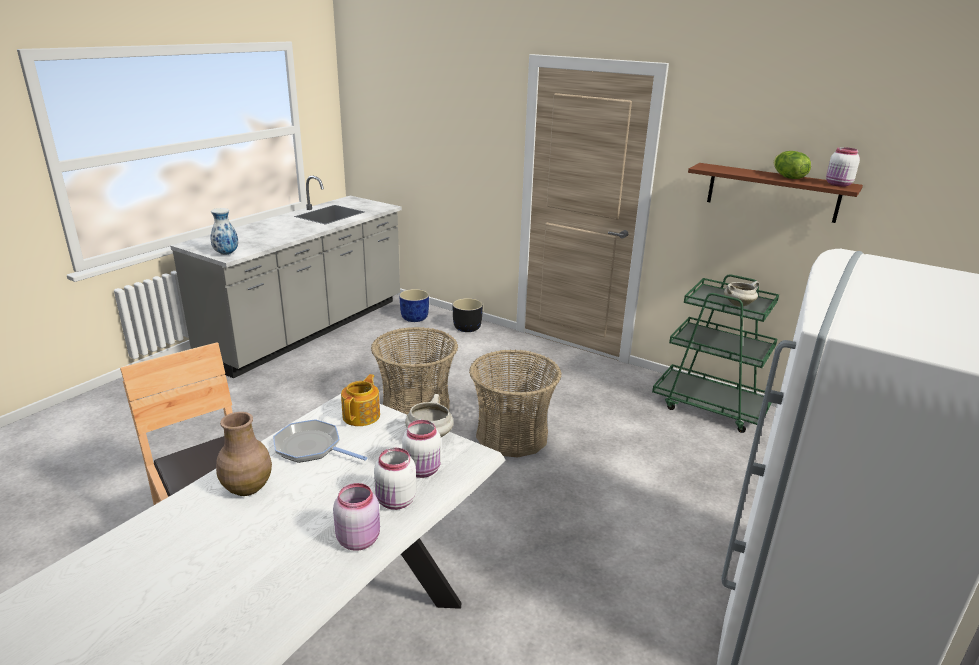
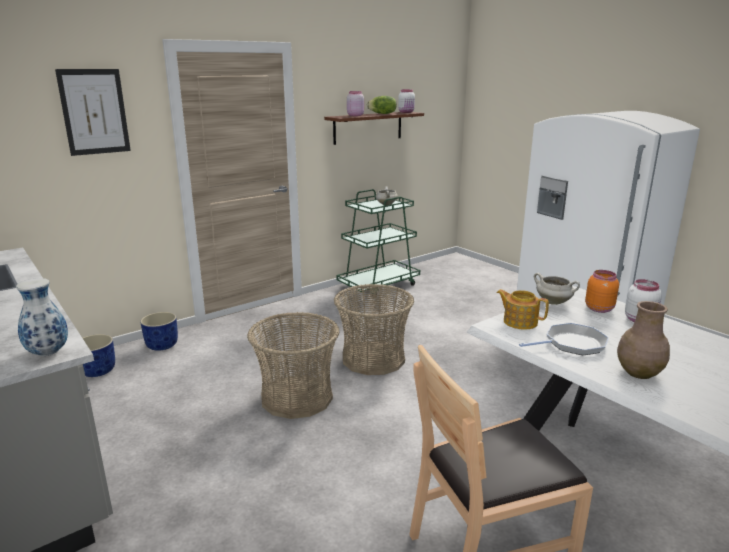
camera: 70 degrees left, 5 degrees down
frying pan [273,419,368,463] -> frying pan turned 150 degrees counterclockwise [519,323,609,355]
pink jar [333,483,380,551] -> pink jar moved to [347,91,364,116]
white jar [402,420,441,478] -> orange jar [585,270,619,313]
black planter [452,298,483,332] -> blue planter [140,312,178,351]
none -> picture [55,69,131,156]

